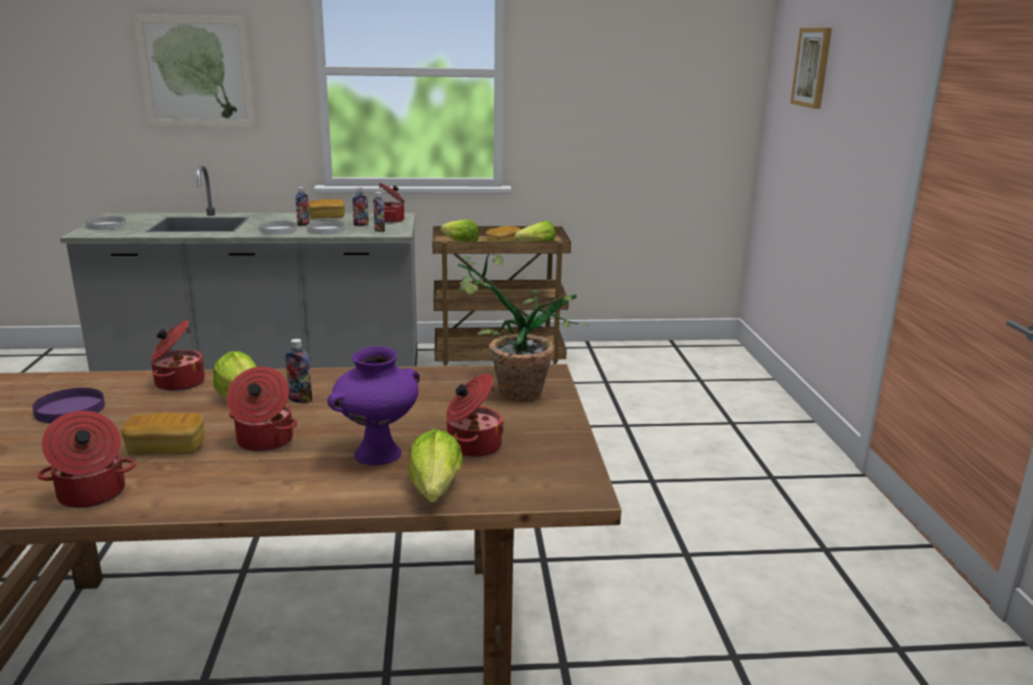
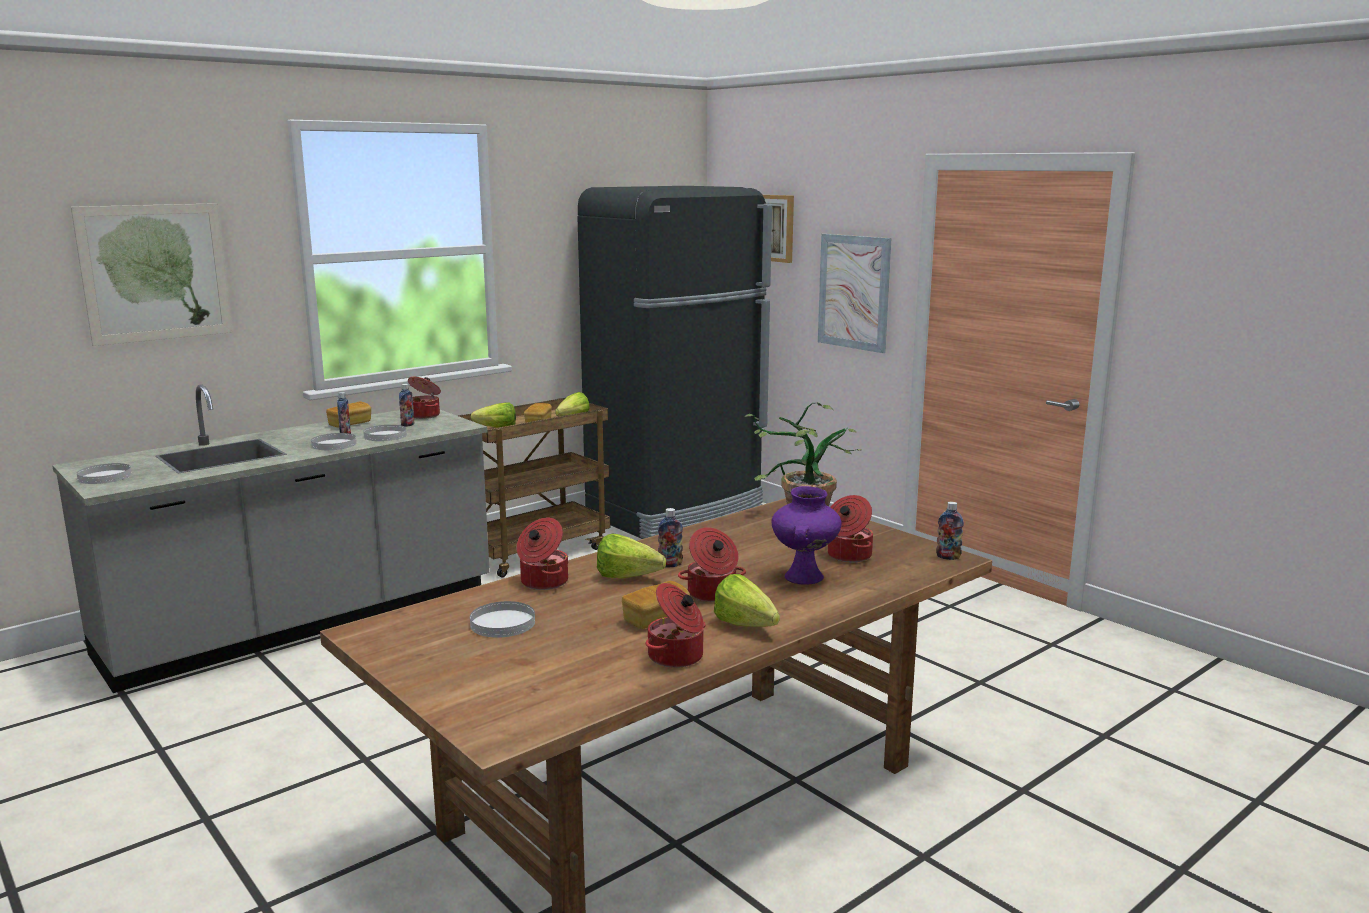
camera: 35 degrees left, 5 degrees down
purple plate [32,388,105,424] -> white plate [470,601,535,638]
bottle [373,192,385,232] -> bottle moved to [936,502,964,560]
lettuce [409,429,463,502] -> lettuce moved to [714,574,780,627]
none -> black fridge [577,186,772,539]
none -> picture [818,234,891,353]

